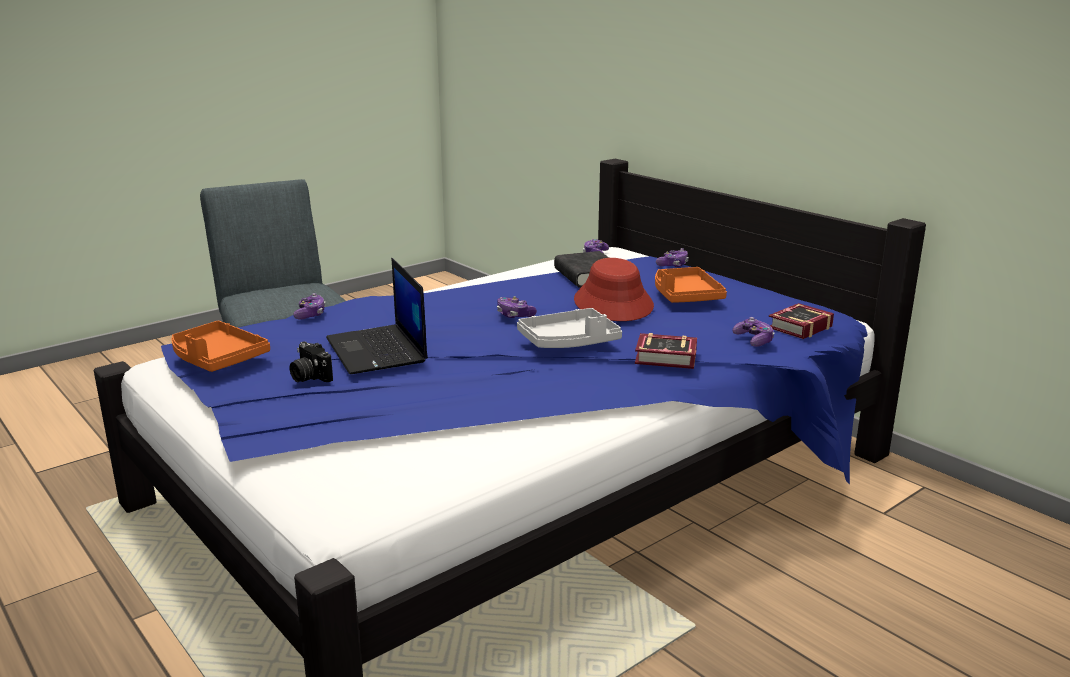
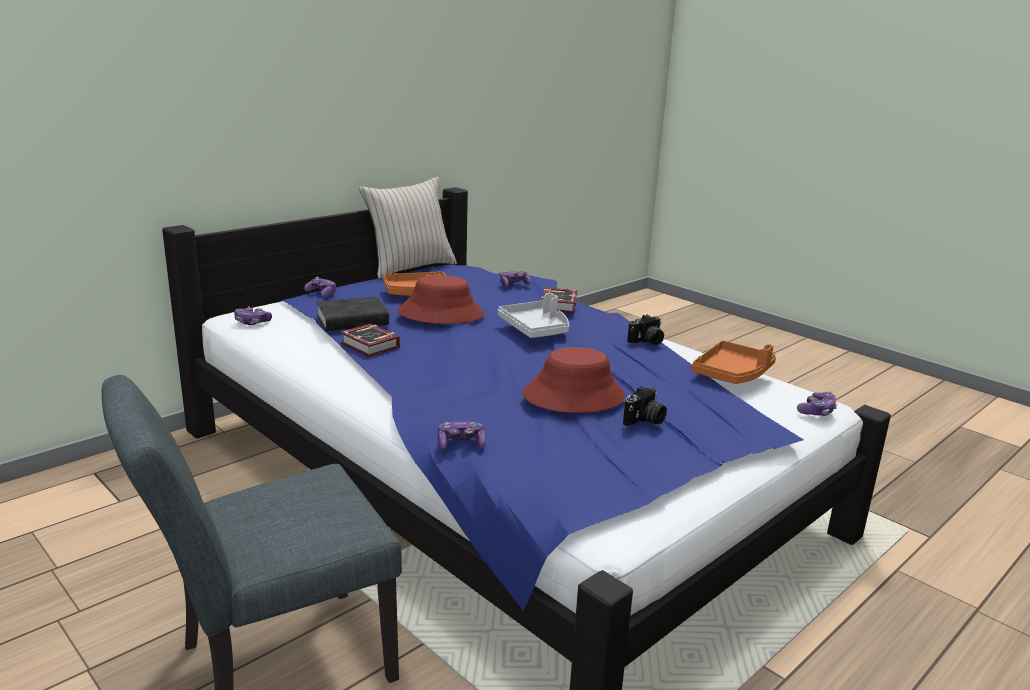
camera: 95 degrees left, 0 degrees up
orange tray [171,321,270,372] -> orange tray moved to [691,340,776,384]
laptop [326,258,428,374] -> red hat [522,347,625,413]
game controller [497,296,537,318] -> game controller moved to [797,391,838,416]
book [769,303,834,339] -> book moved to [340,323,400,357]
none -> beige pillow [359,177,457,279]
none -> camera [627,314,664,345]

